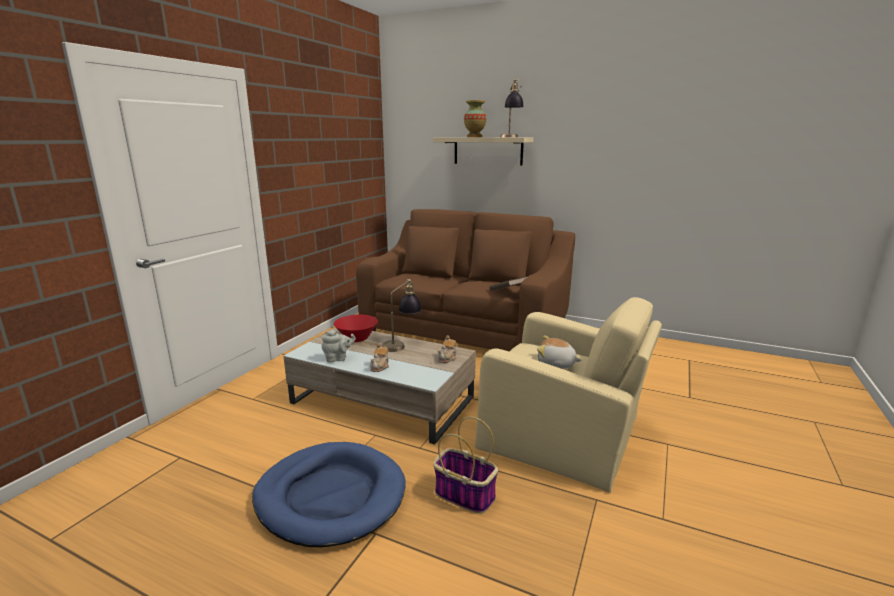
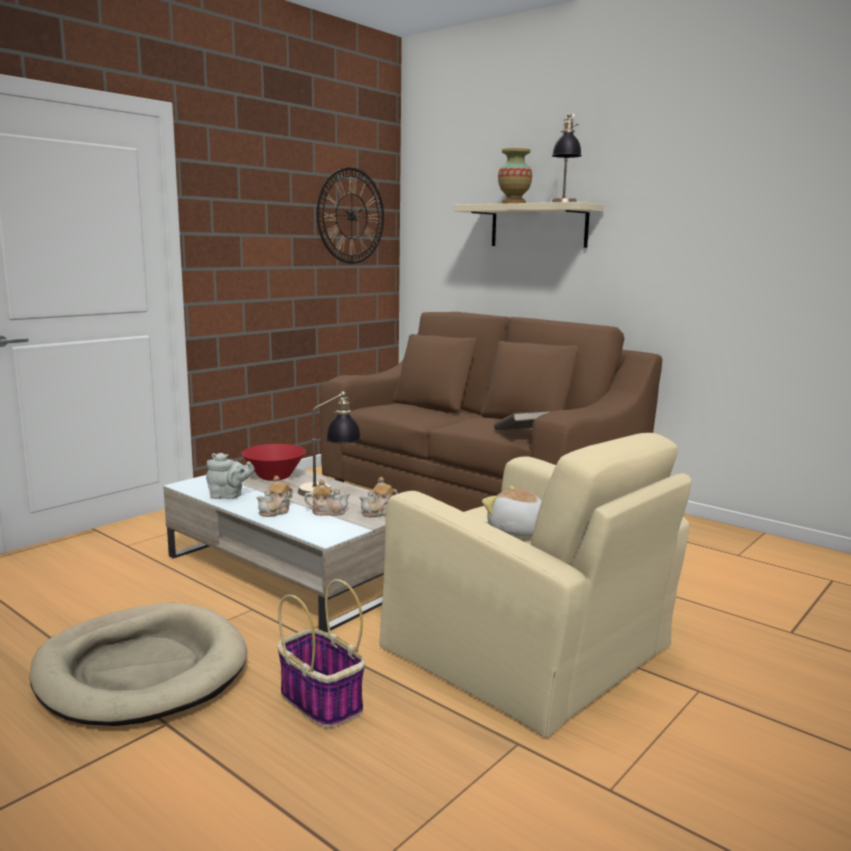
camera: 15 degrees right, 5 degrees down
blue dog bed [252,442,406,547] -> beige dog bed [29,603,248,726]
none -> teapot [304,479,350,516]
none -> wall clock [317,167,384,264]

